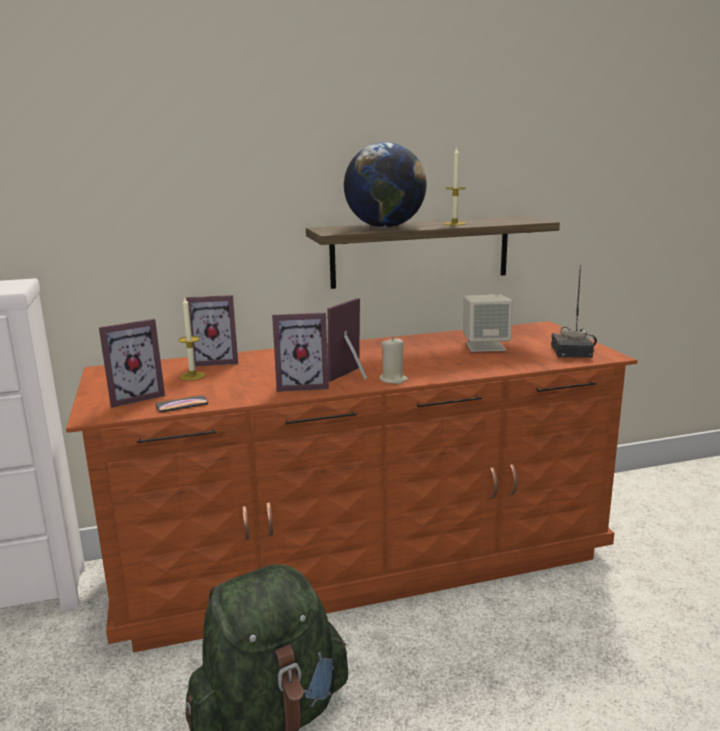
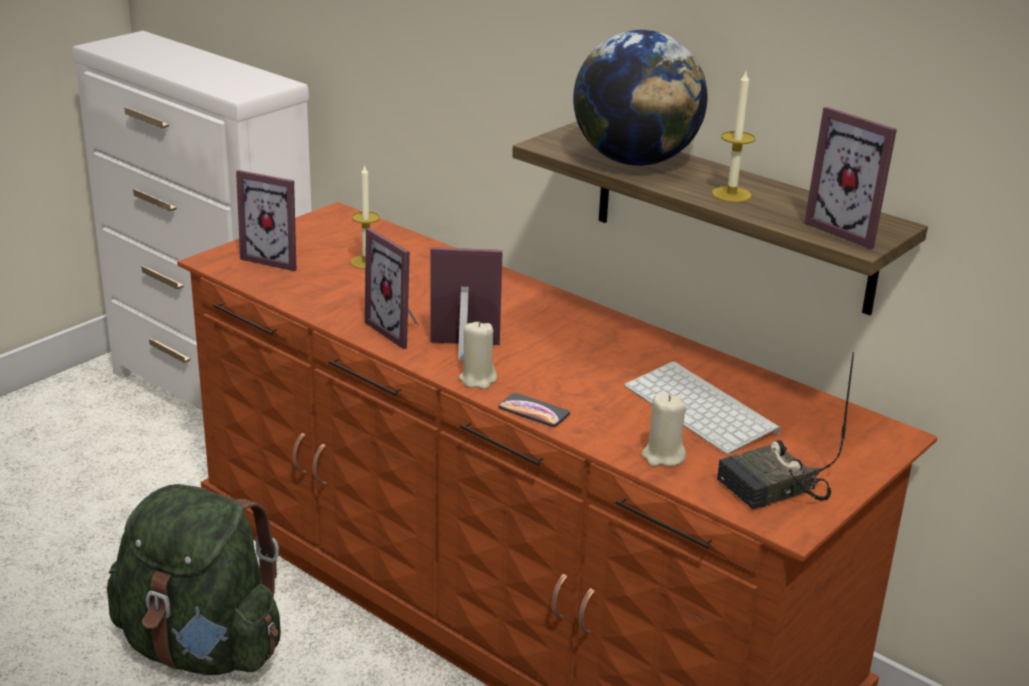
camera: 55 degrees right, 10 degrees up
phone [155,395,208,412] -> phone moved to [498,393,570,427]
picture frame [185,295,238,367] -> picture frame moved to [804,107,897,250]
beige speaker [463,295,512,352] -> keyboard [624,361,781,454]
none -> beige candle [642,393,686,466]

